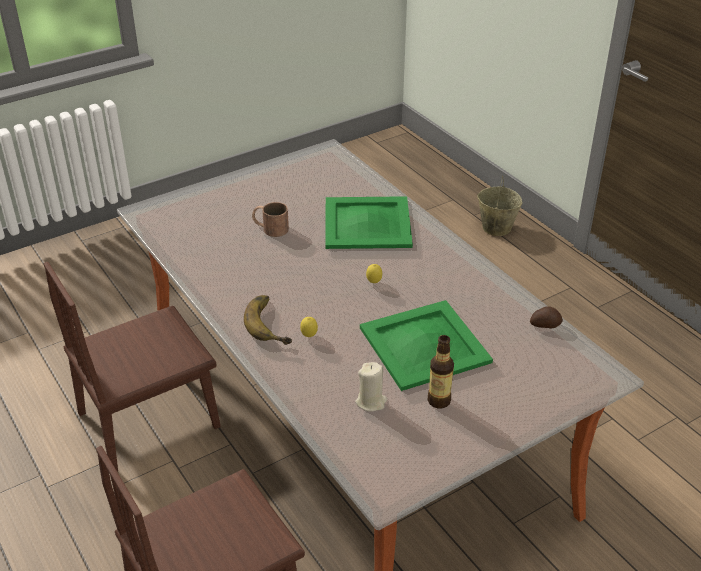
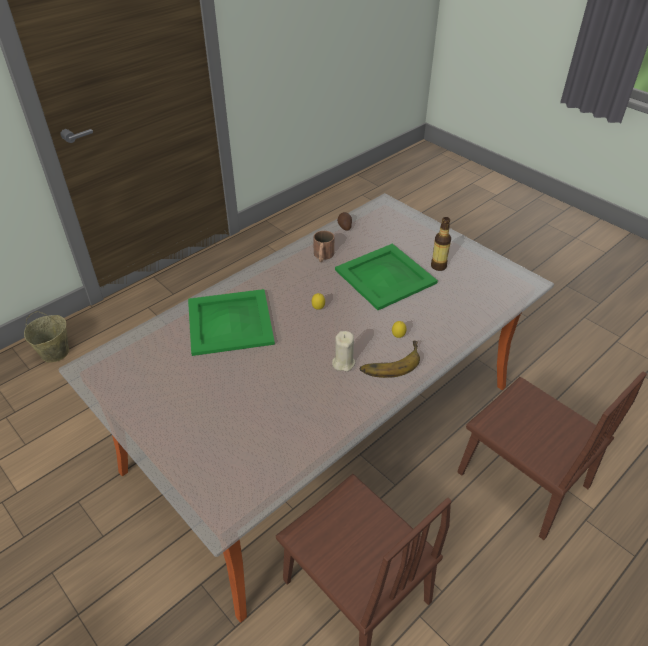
camera: 100 degrees left, 5 degrees up
brown mug [252,202,289,237] -> brown mug moved to [313,231,334,262]
beige candle [355,362,387,412] -> beige candle moved to [332,331,355,371]

